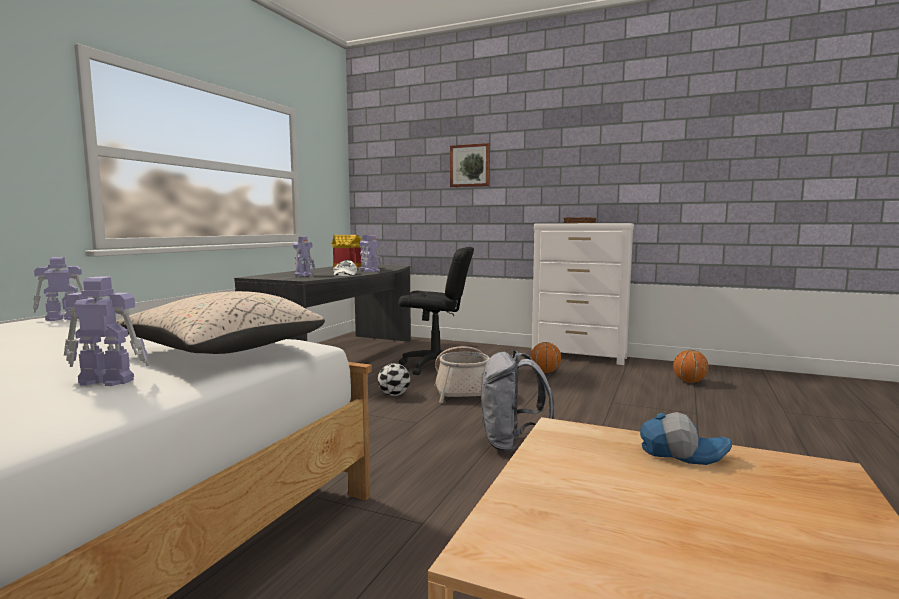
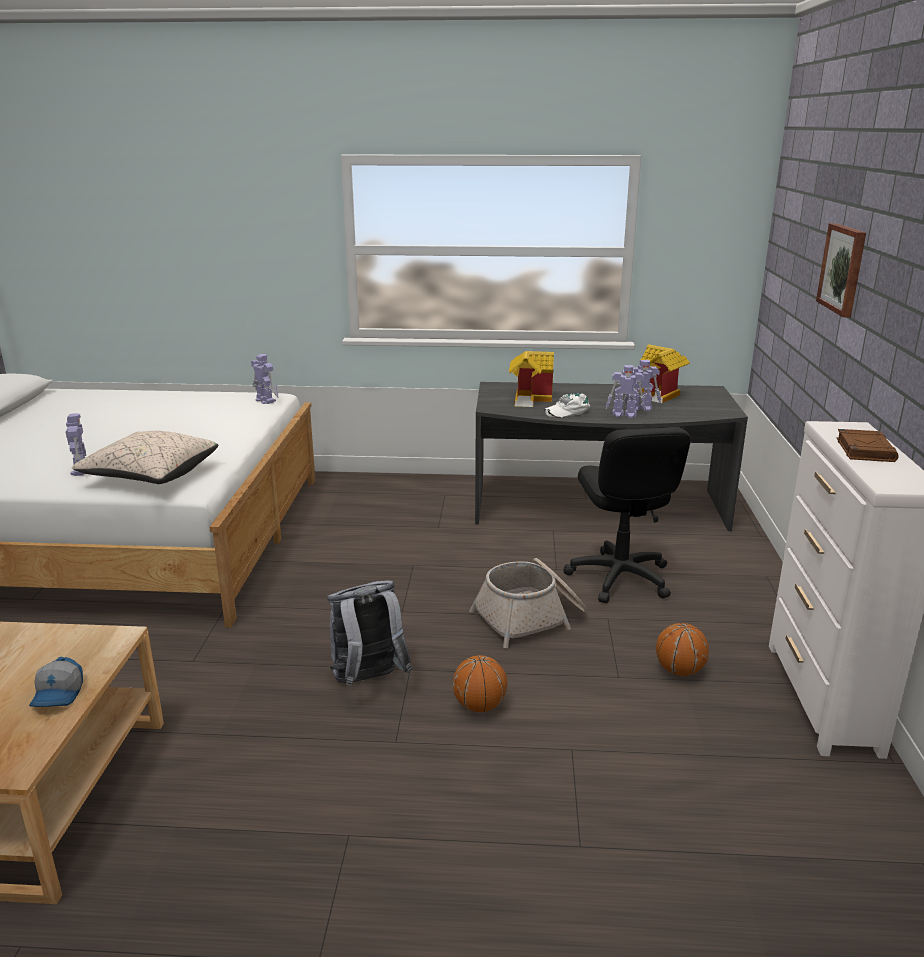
camera: 70 degrees right, 15 degrees up
toy robot [293,236,315,277] -> toy house [509,351,554,407]
football [378,363,410,396] -> none
basketball [673,350,709,383] -> basketball moved to [453,655,507,712]

